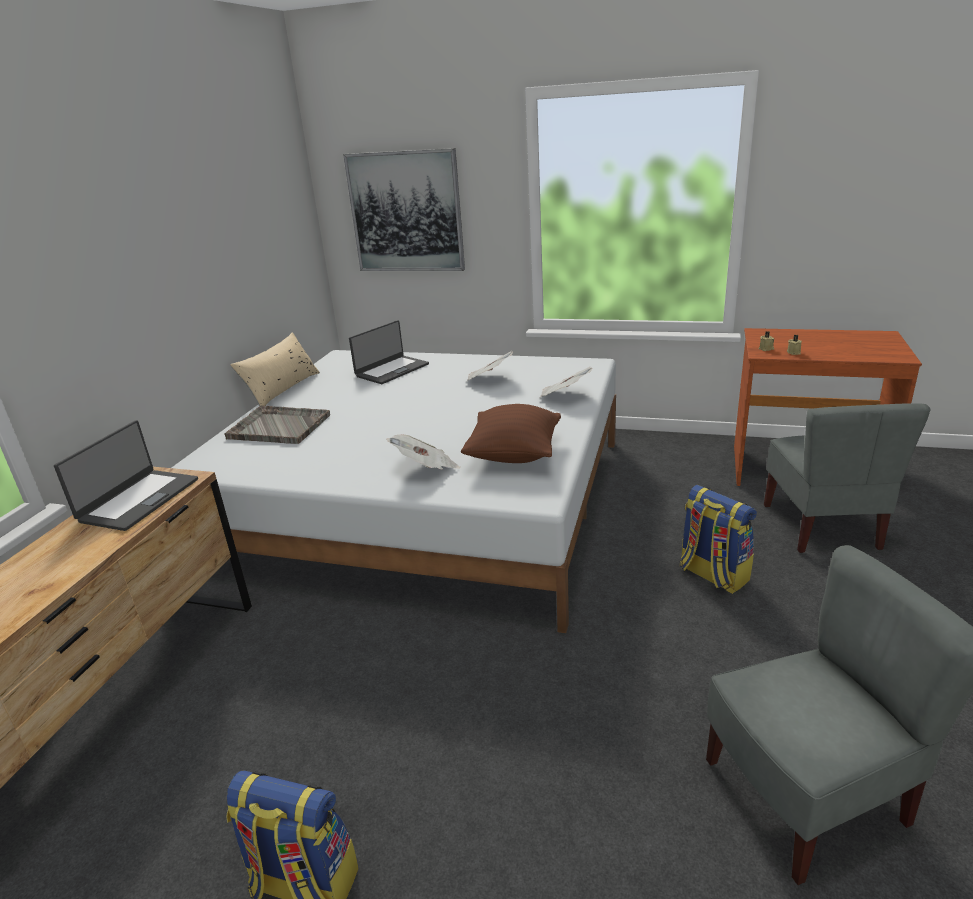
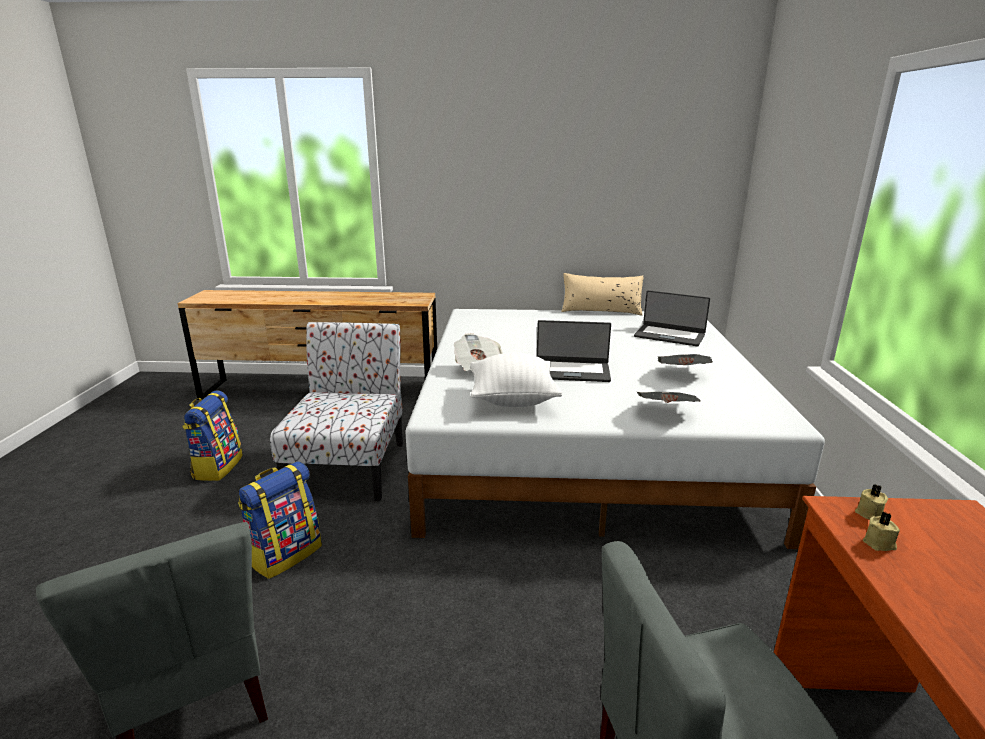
camera: 75 degrees right, 5 degrees down
laptop [54,420,198,531] -> laptop moved to [537,320,611,382]
grey tray [224,405,330,444] -> none
picture [343,148,465,271] -> none
brown pillow [461,404,561,463] -> white pillow [470,353,562,407]
backpack [680,485,757,594] -> backpack moved to [238,461,322,579]
none -> chair [270,322,403,501]

